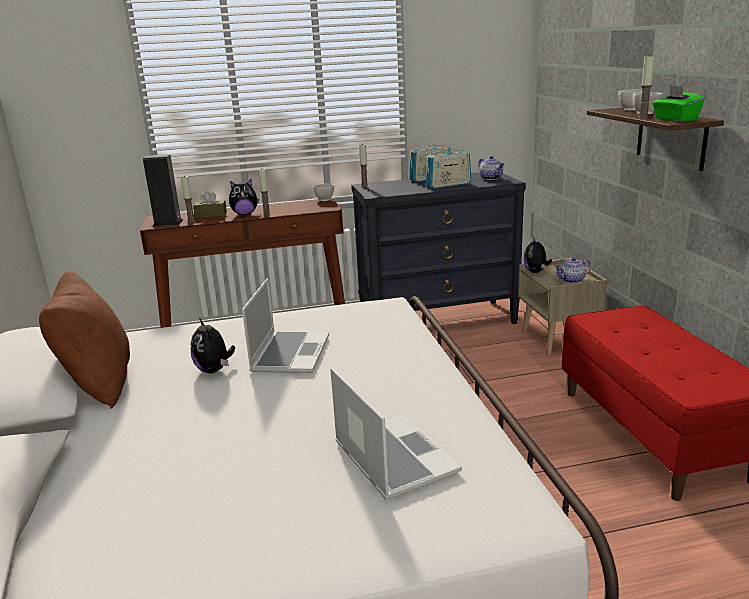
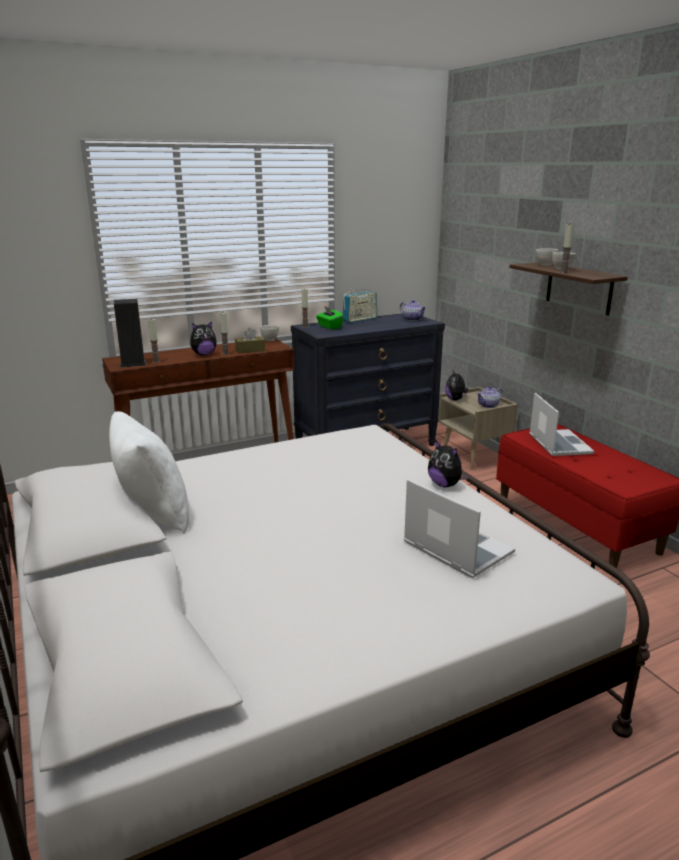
camera: 15 degrees left, 0 degrees up
brown pillow [39,271,130,409] -> white pillow [109,411,189,533]
plush toy [191,318,235,374] -> plush toy moved to [428,440,468,487]
brown tissue box [193,191,227,218] -> brown tissue box moved to [235,328,265,354]
laptop [242,278,329,373] -> laptop moved to [529,393,594,456]
radio [426,148,471,189] -> none
green tissue box [653,85,705,122] -> green tissue box moved to [316,307,344,330]

